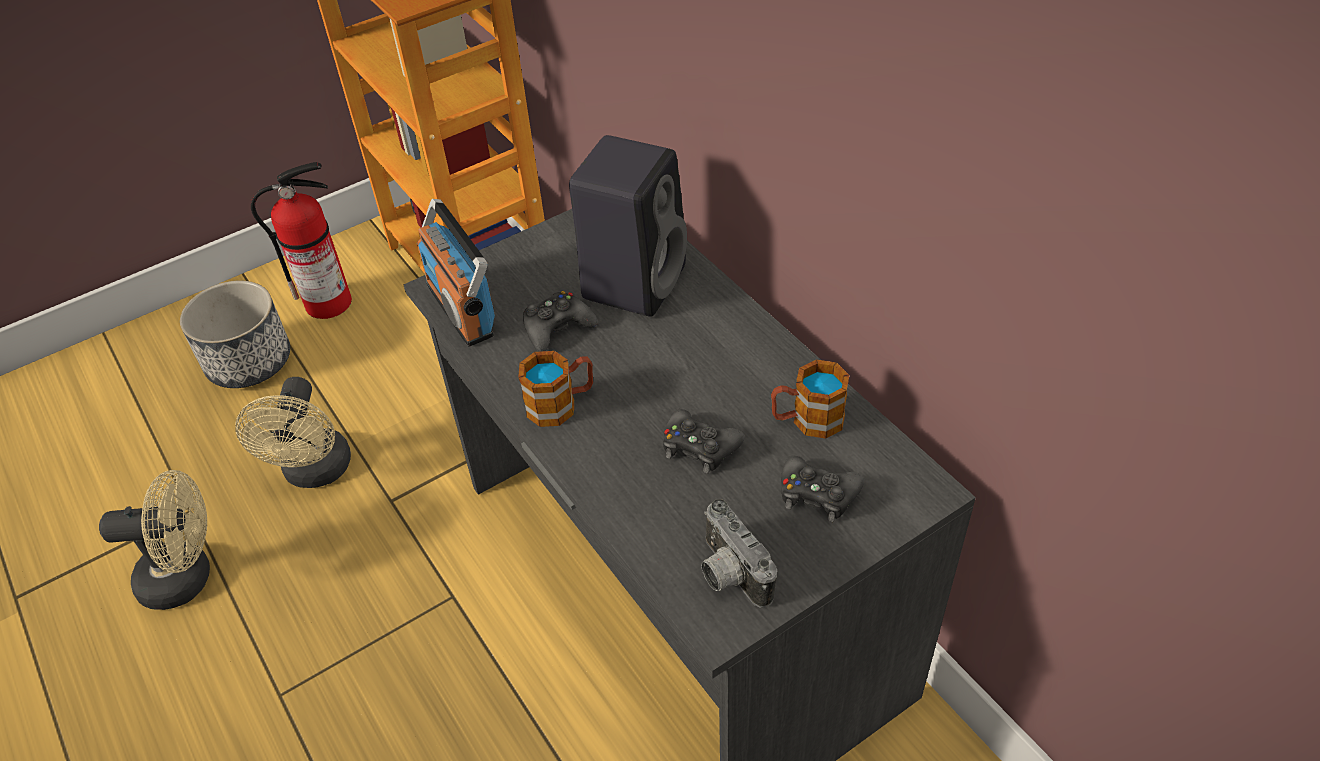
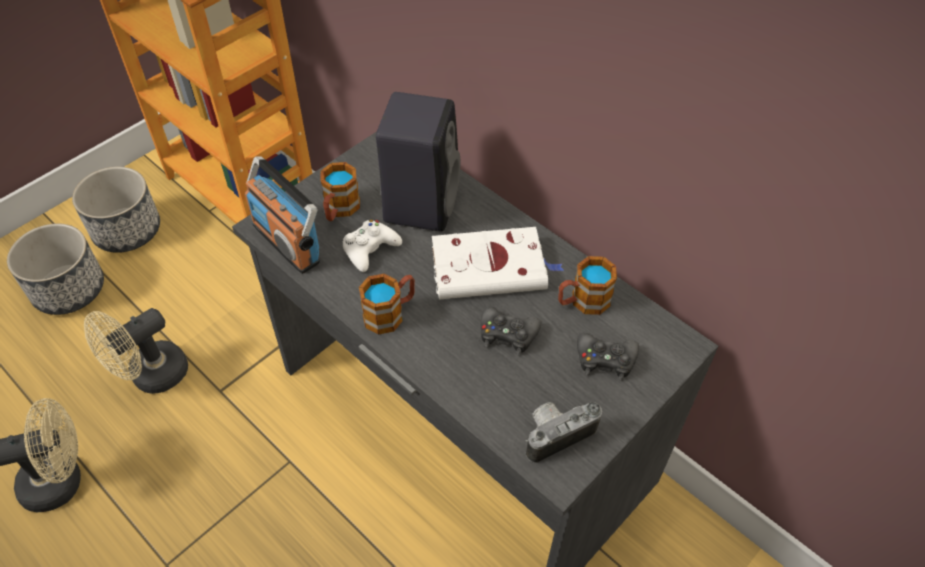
camera: 15 degrees left, 5 degrees up
beige fan [235,377,351,488] -> beige fan turned 60 degrees clockwise [84,308,188,394]
fire extinguisher [251,162,352,319] -> planter [72,167,160,253]
black game controller [523,291,598,352] -> white game controller [343,220,402,272]
camera [701,499,777,608] -> camera turned 105 degrees clockwise [525,402,602,463]
none -> mug [321,162,360,221]
none -> white book [432,227,564,300]

